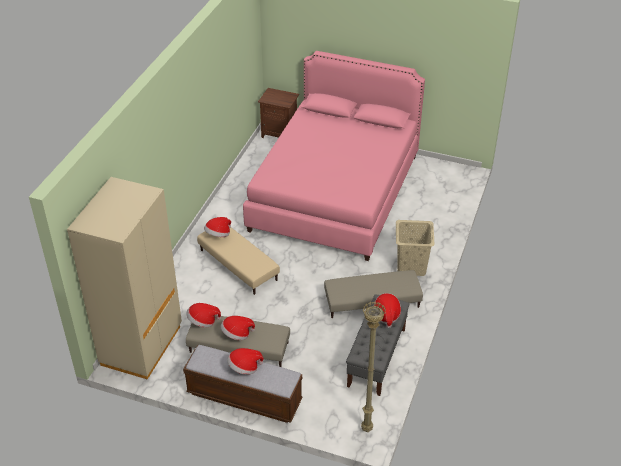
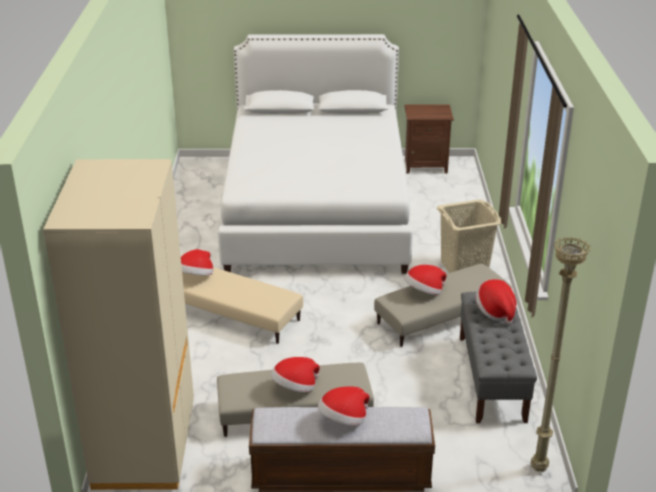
camera: 20 degrees left, 10 degrees down
hat [186,303,221,328] -> hat moved to [404,265,446,295]
pink bed [243,51,425,261] -> white bed [218,34,413,274]
brown nightstand [258,88,299,138] -> brown nightstand moved to [404,105,454,174]

